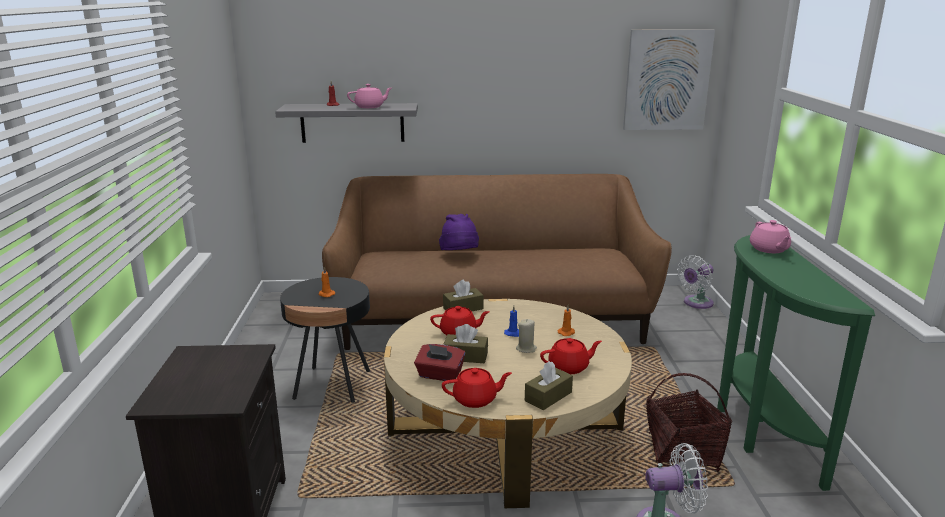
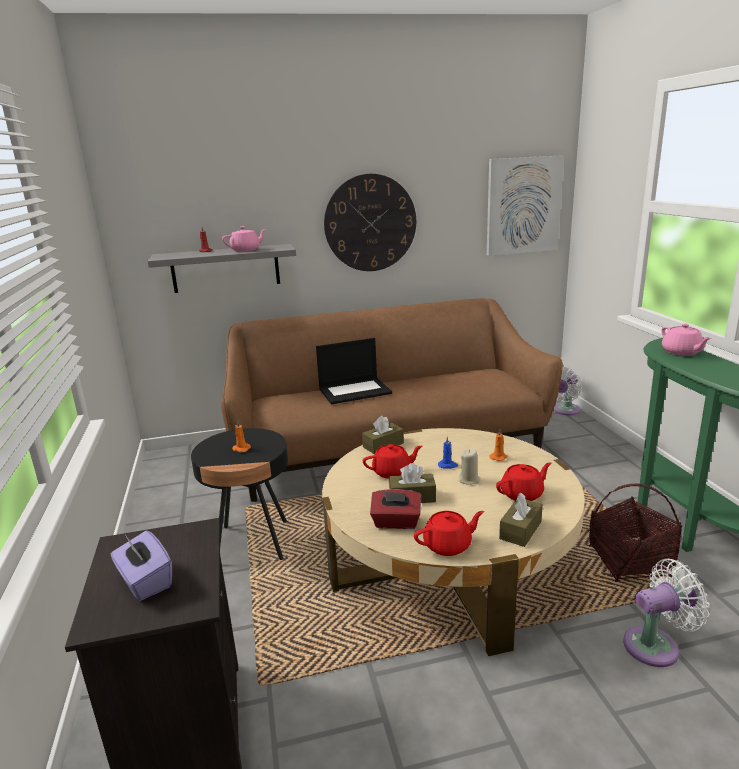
camera: 10 degrees left, 0 degrees up
purple hat [439,214,479,250] -> laptop [316,338,392,404]
none -> purple tissue box [111,531,172,601]
none -> wall clock [324,174,416,271]

